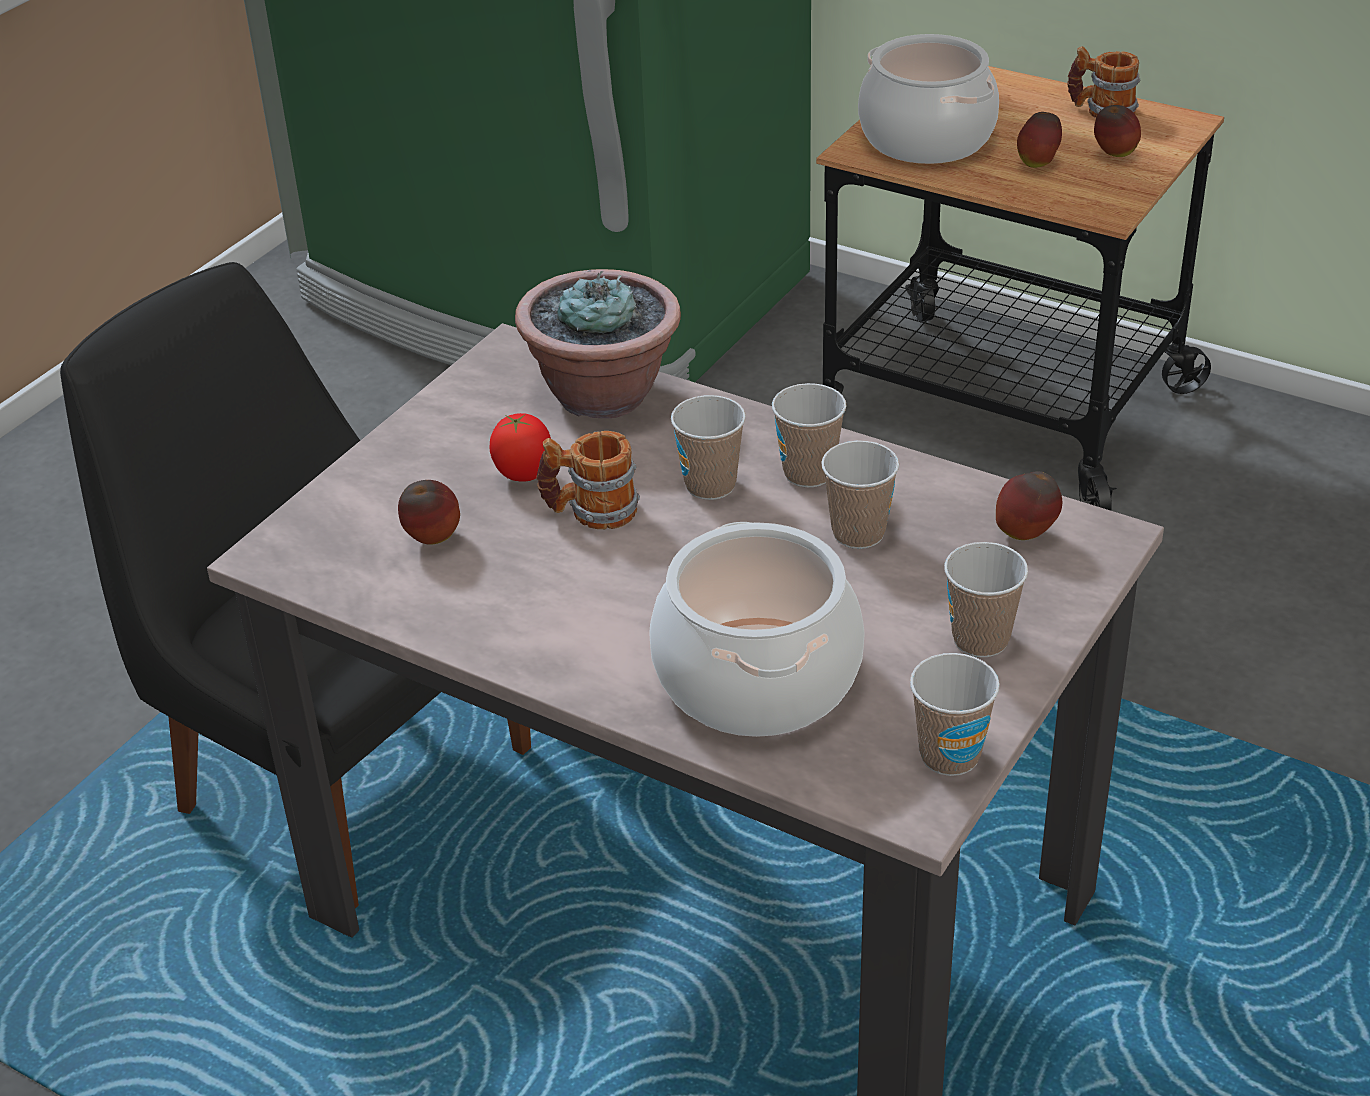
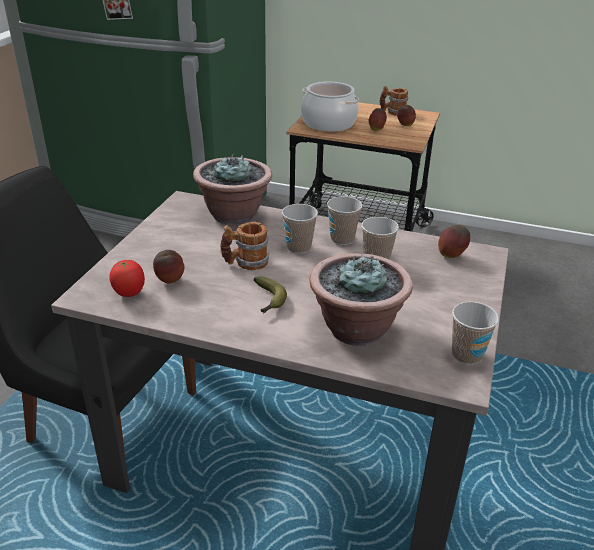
camera: 15 degrees left, 5 degrees down
tomato [489,413,551,482] -> tomato moved to [110,260,145,297]
cooking pot [649,522,865,737] -> potted plant [310,253,413,346]
cup [944,542,1028,657] -> none
none -> banana [254,276,287,314]

